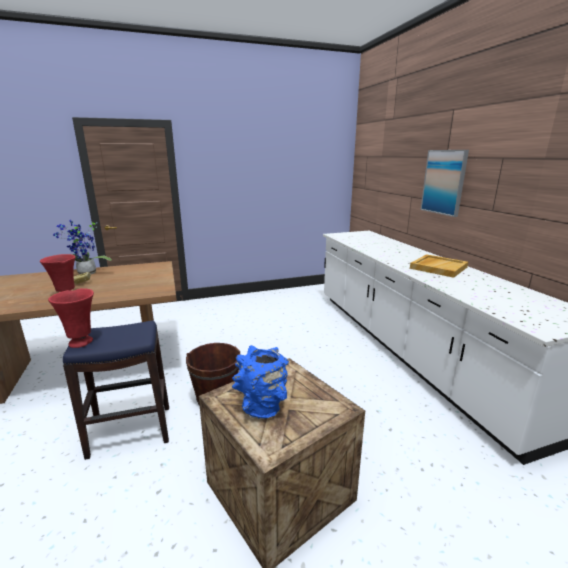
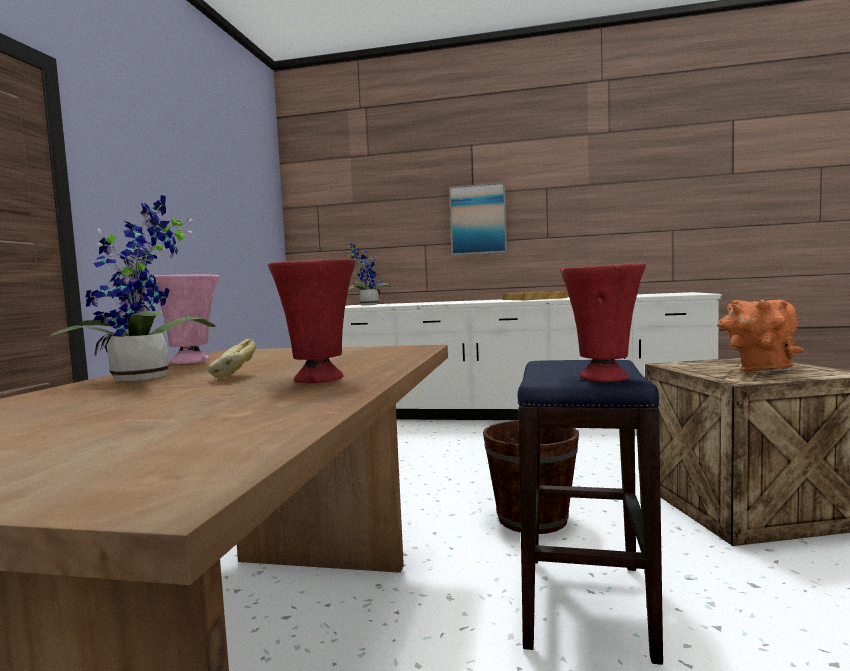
camera: 60 degrees left, 15 degrees down
blue vase [232,345,289,419] -> orange vase [718,299,804,372]
none -> pink vase [151,274,219,364]
none -> potted plant [348,243,391,305]

